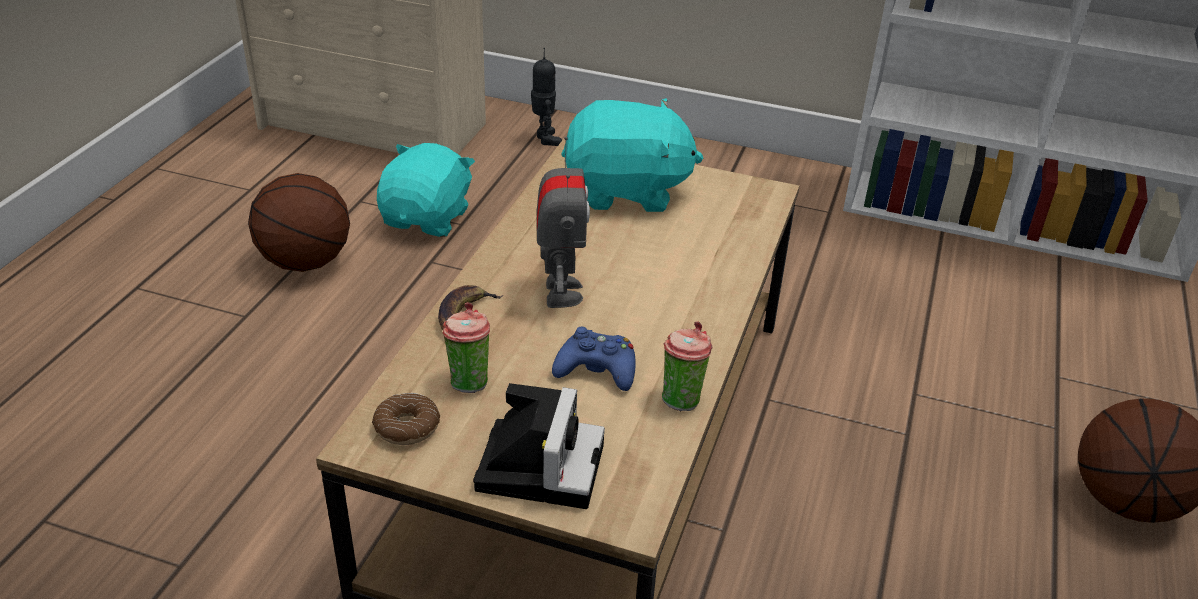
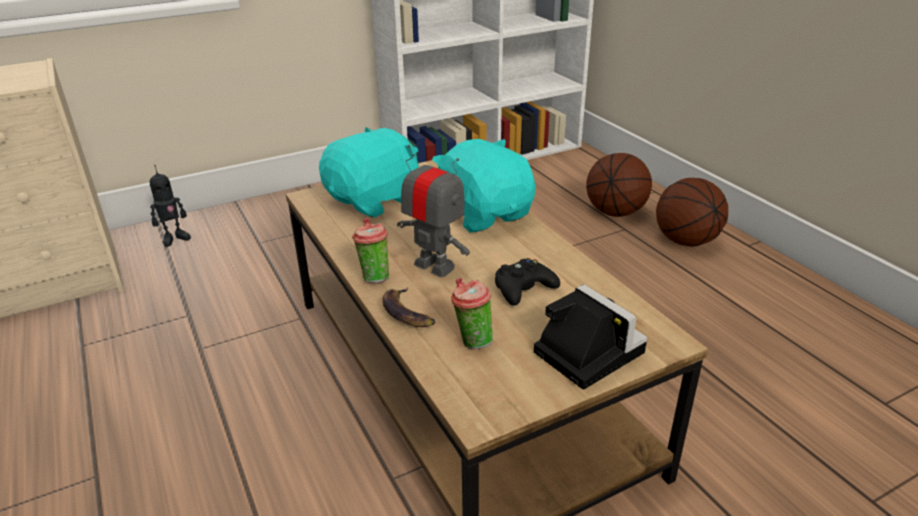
camera: 45 degrees left, 5 degrees down
basketball [248,173,350,272] -> basketball moved to [586,153,652,217]
donut [372,393,440,445] -> none
turquoise plush toy [377,143,475,237] -> turquoise plush toy moved to [432,139,536,232]
toy robot [531,48,562,146] -> toy robot turned 120 degrees clockwise [150,165,191,247]
blue game controller [552,327,636,391] -> black game controller [495,258,560,306]
cup [662,321,712,411] -> cup moved to [352,218,389,283]

